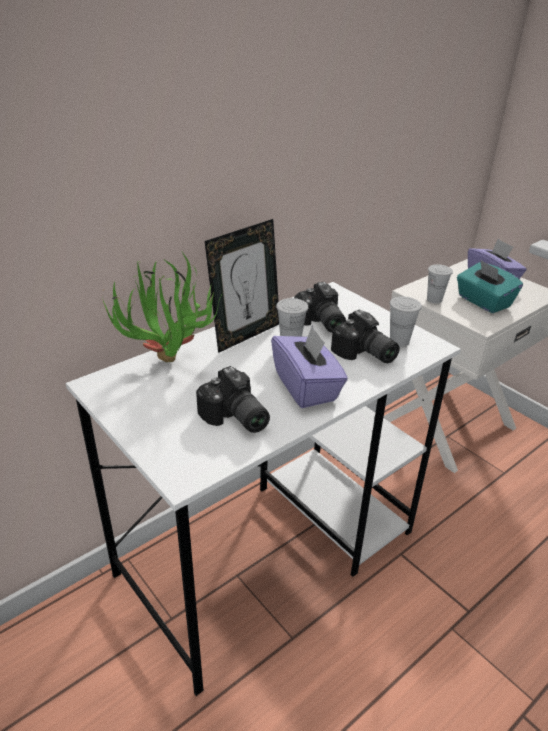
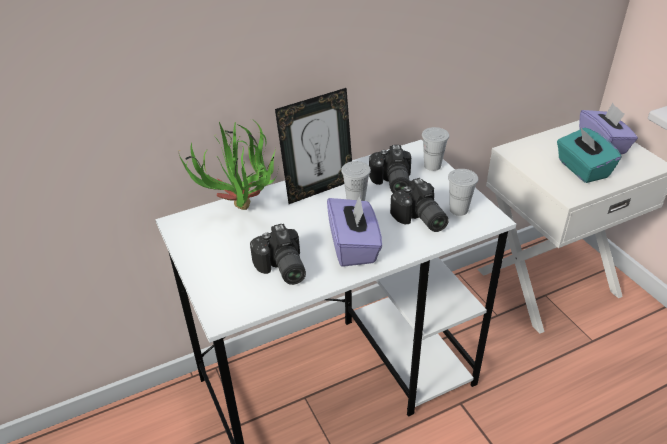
camera: 15 degrees right, 5 degrees up
white cup [427,264,453,304] -> white cup moved to [422,127,449,171]

